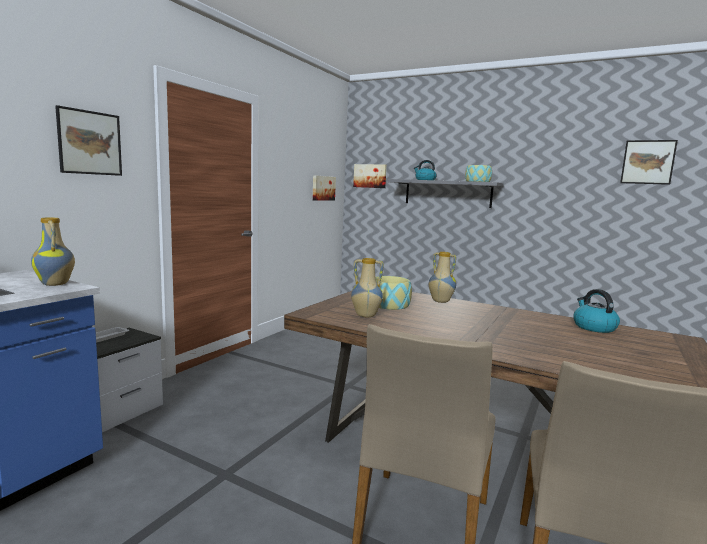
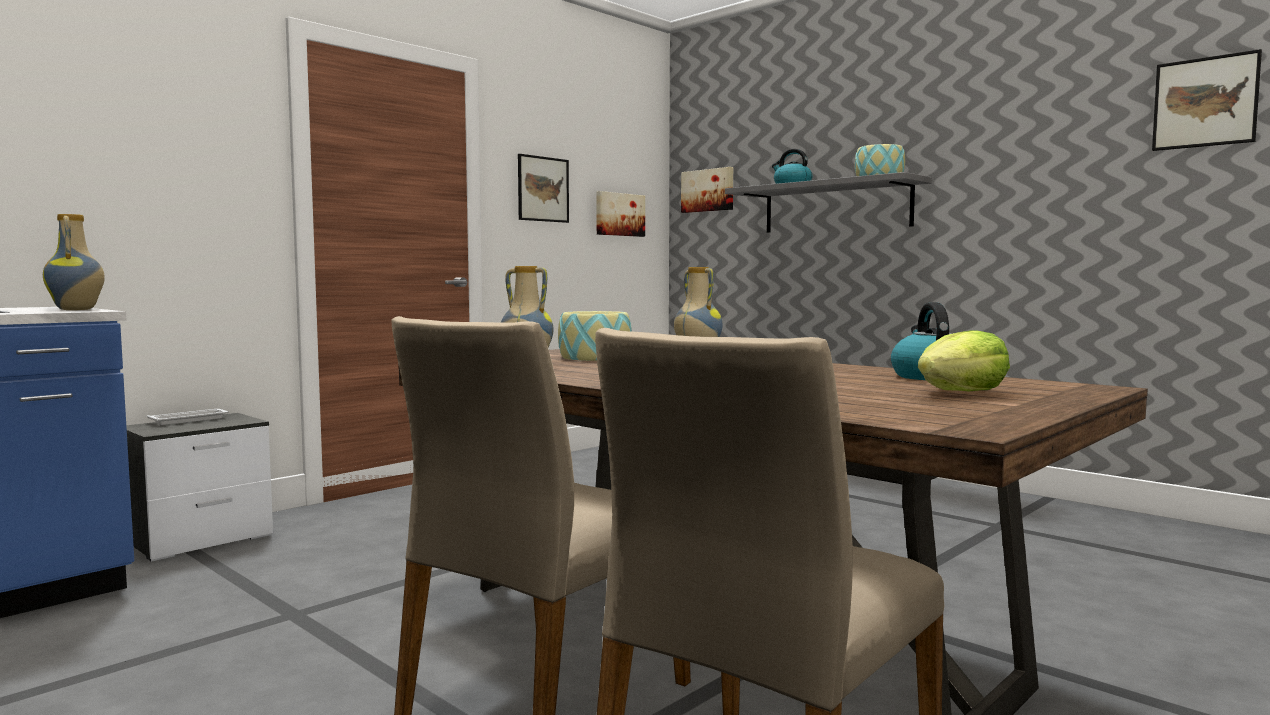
camera: 15 degrees right, 5 degrees down
picture [55,105,122,176] -> picture moved to [518,154,569,223]
none -> lettuce [918,330,1010,392]

